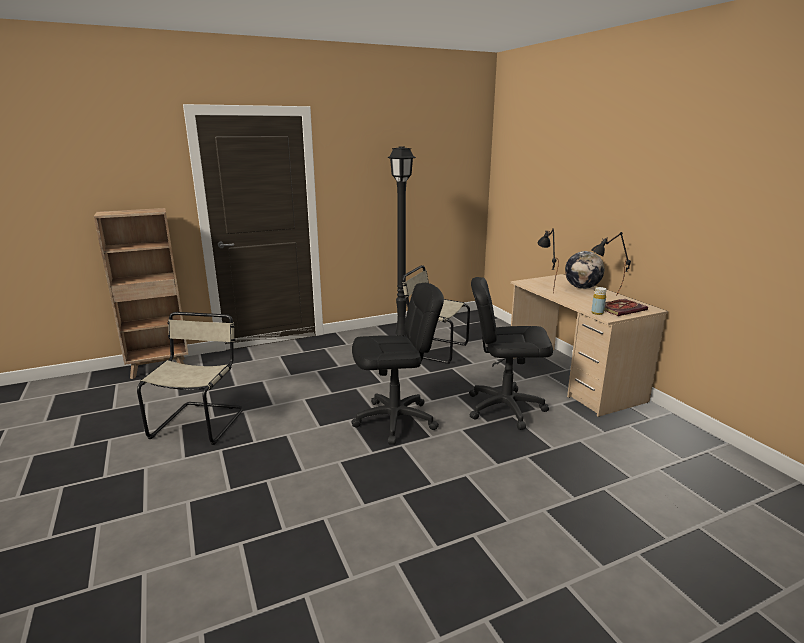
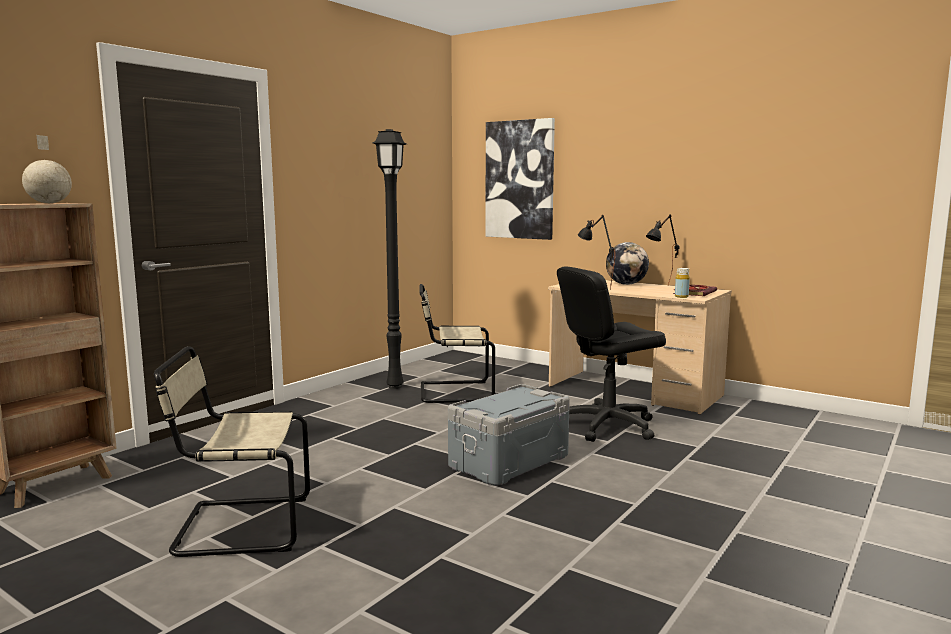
camera: 30 degrees left, 10 degrees down
beige chair [137,312,243,445] -> beige chair turned 75 degrees counterclockwise [154,346,310,557]
black office chair [351,283,444,445] -> grey storage box [448,384,570,485]
none -> globe [22,135,72,203]
none -> picture [485,118,555,240]

